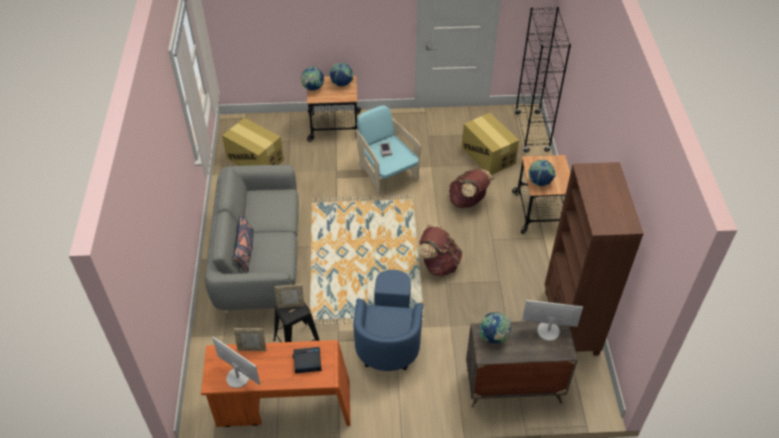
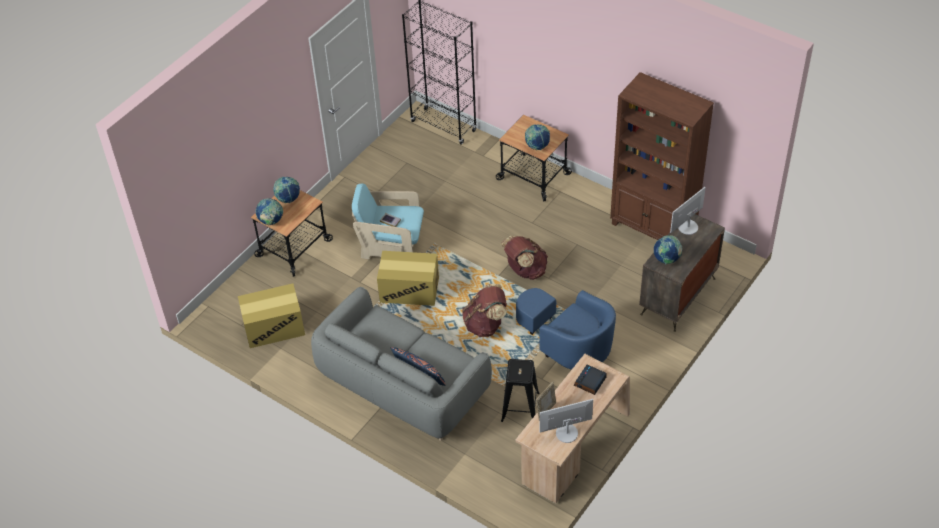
camera: 50 degrees left, 0 degrees up
orange desk [201,340,351,427] -> beige desk [516,354,630,503]
picture frame [274,284,305,308] -> none
brown backpack [449,169,494,208] -> brown backpack moved to [462,284,507,337]
cardboard box [462,113,519,175] -> cardboard box moved to [377,251,439,306]

